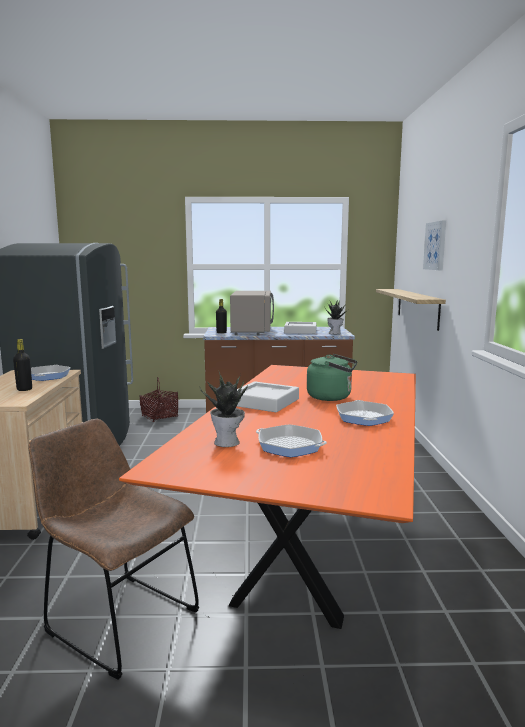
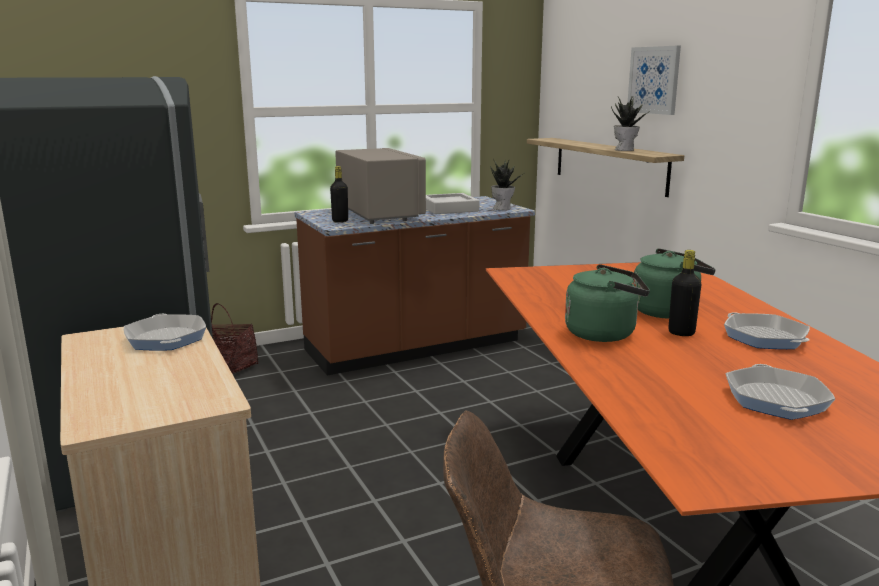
camera: 25 degrees left, 5 degrees up
black bottle [13,339,32,391] -> black bottle moved to [668,250,702,336]
potted plant [199,372,248,447] -> potted plant moved to [611,96,647,151]
grey tray [237,381,299,412] -> green kettle [565,264,650,342]
frying pan [256,424,327,457] -> frying pan turned 90 degrees counterclockwise [725,364,835,420]

